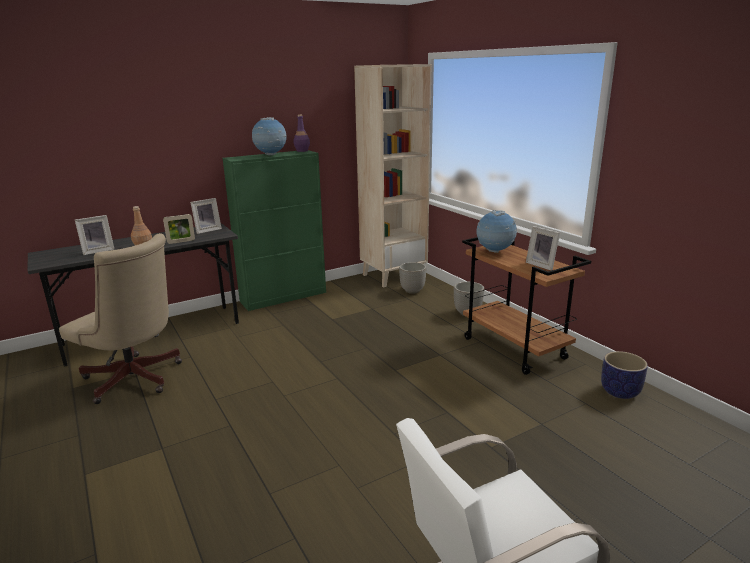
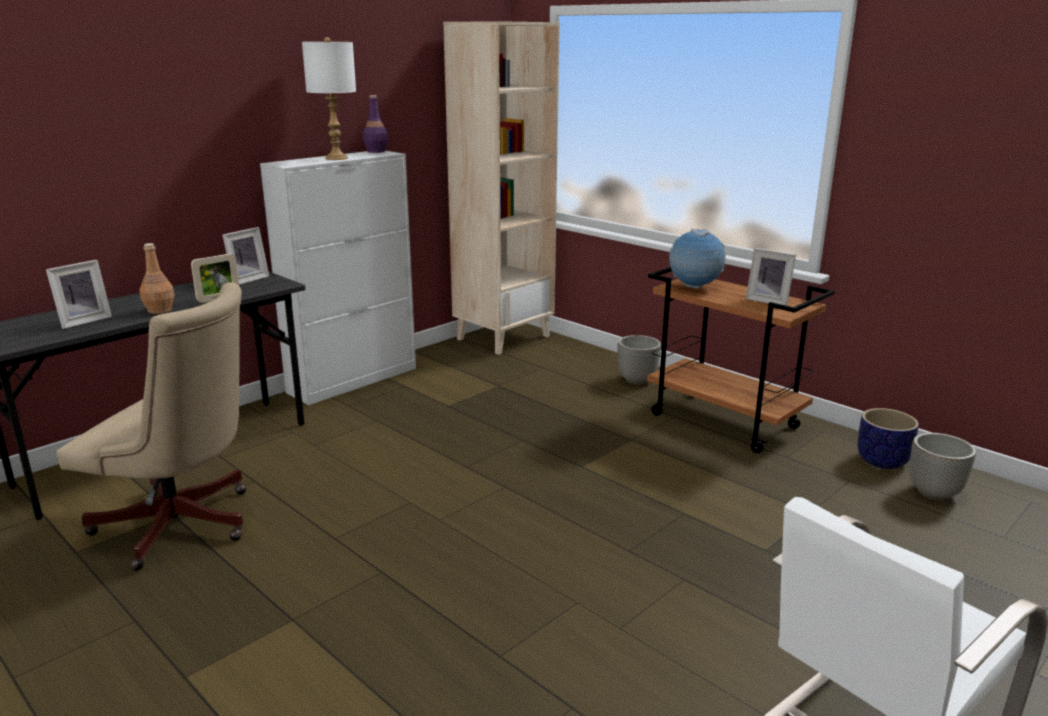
camera: 15 degrees left, 0 degrees up
green cabinet [223,150,326,311] -> white cabinet [260,151,416,405]
globe [252,117,287,155] -> white table lamp [302,37,356,160]
planter [399,262,426,294] -> planter moved to [910,433,976,501]

